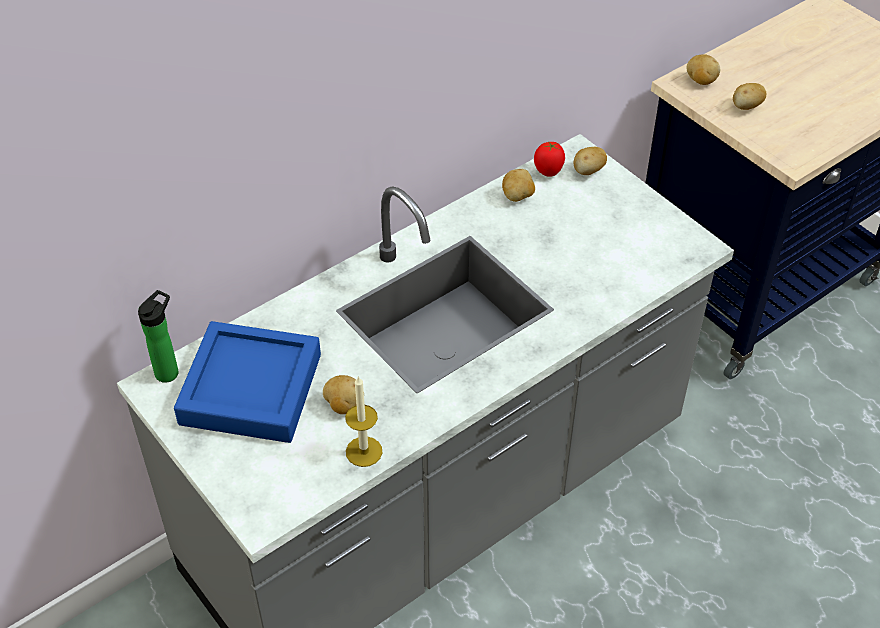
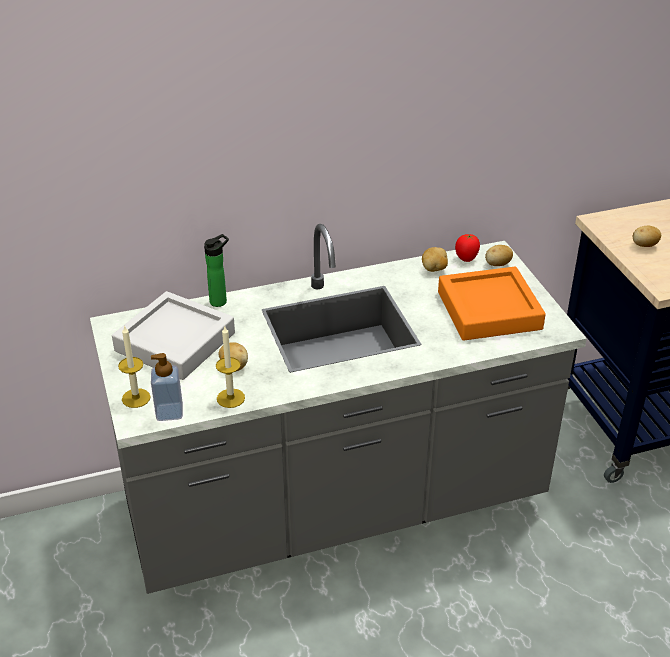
camera: 20 degrees right, 10 degrees down
bottle [138,290,179,383] -> bottle moved to [204,234,229,307]
blue tray [174,321,321,443] -> grey tray [112,291,235,380]
potato [686,54,721,85] -> none
none -> candle [118,325,151,408]
none -> soap dispenser [151,353,183,421]
none -> orange tray [438,267,546,340]

